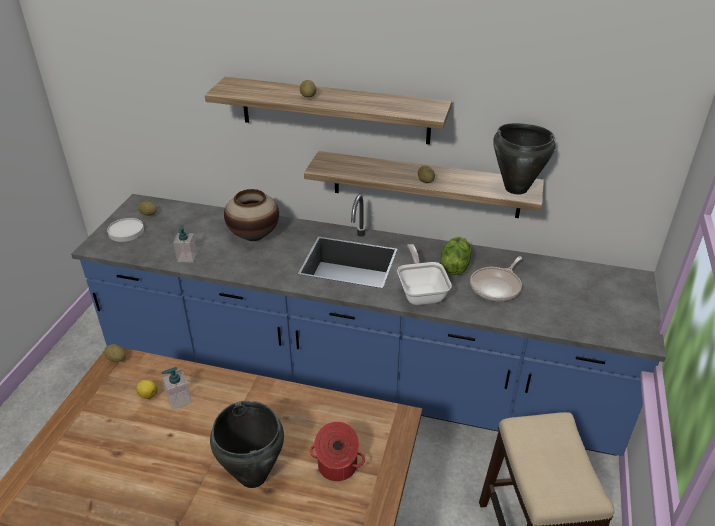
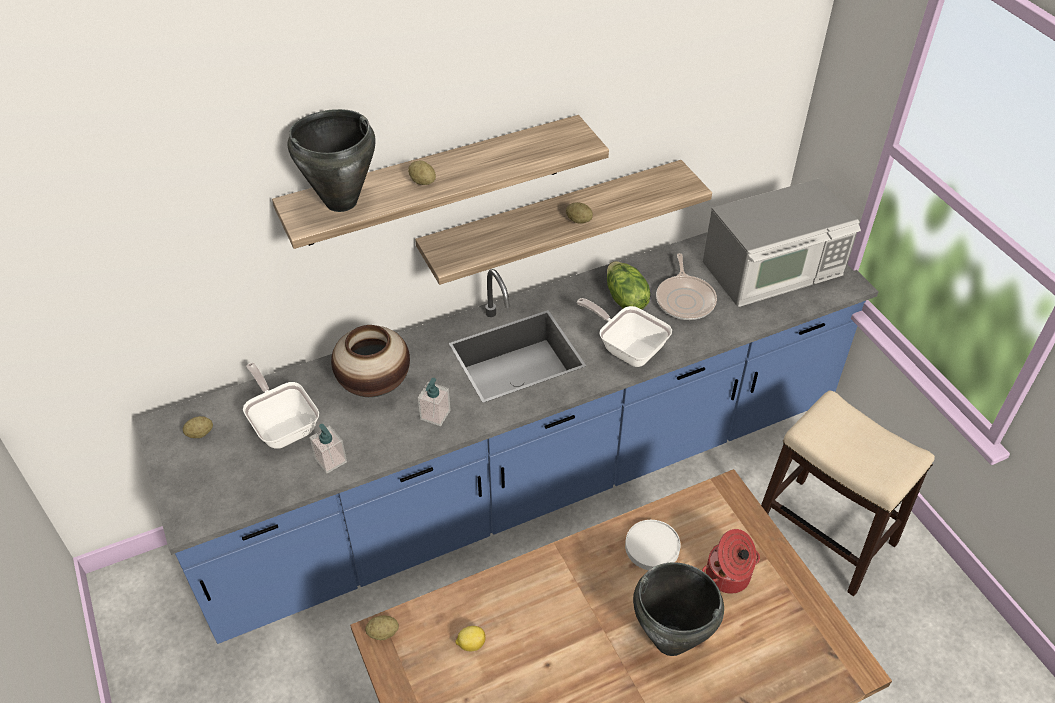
camera: 40 degrees left, 10 degrees up
white plate [107,218,144,242] -> white plate moved to [625,520,681,570]
soap dispenser [161,367,192,410] -> soap dispenser moved to [418,378,451,426]
black cooking pot [493,123,556,195] -> black cooking pot moved to [288,109,376,212]
none -> frying pan [243,363,319,449]
none -> microwave [703,179,861,307]

